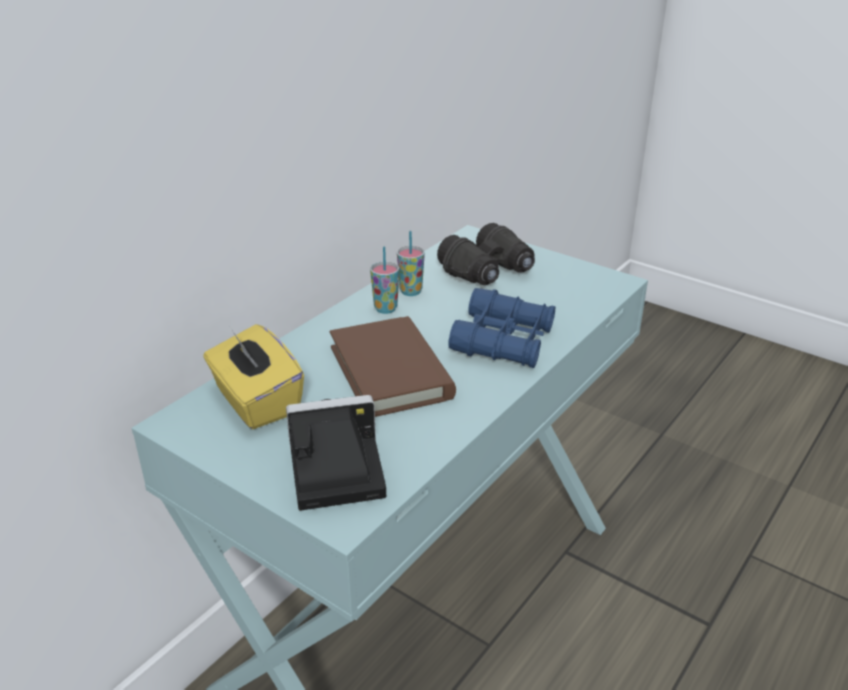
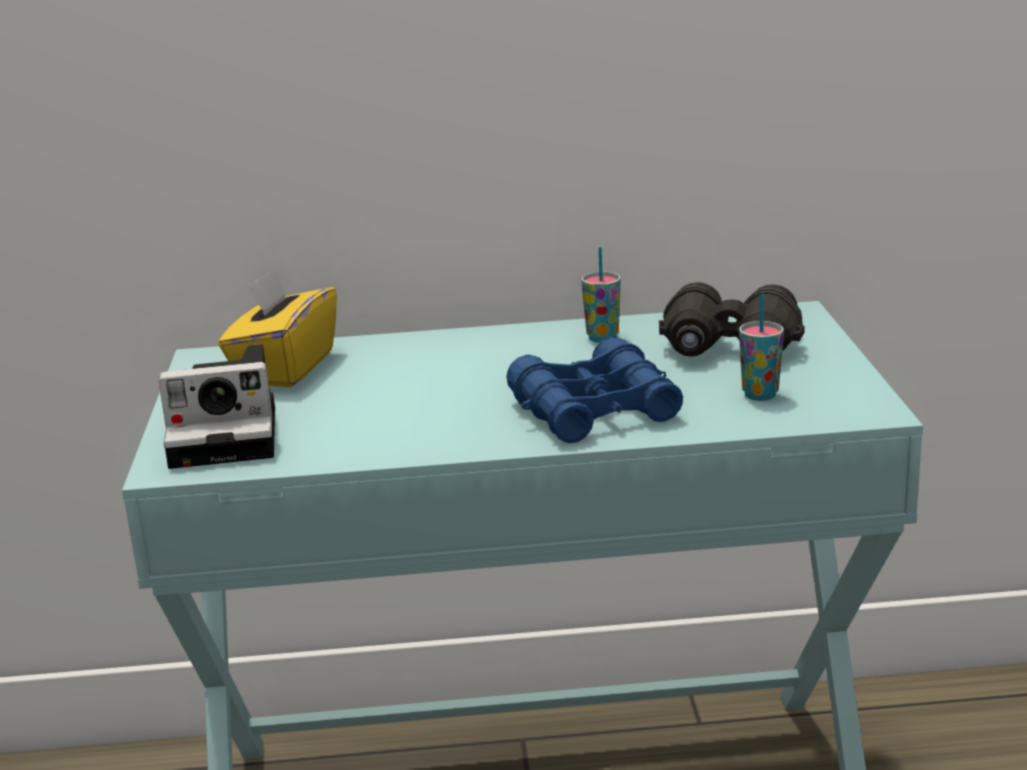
camera: 50 degrees right, 10 degrees down
camera [286,395,386,511] -> camera turned 135 degrees clockwise [159,344,275,469]
brown book [330,316,456,417] -> none
cup [370,246,399,314] -> cup moved to [739,294,784,401]

